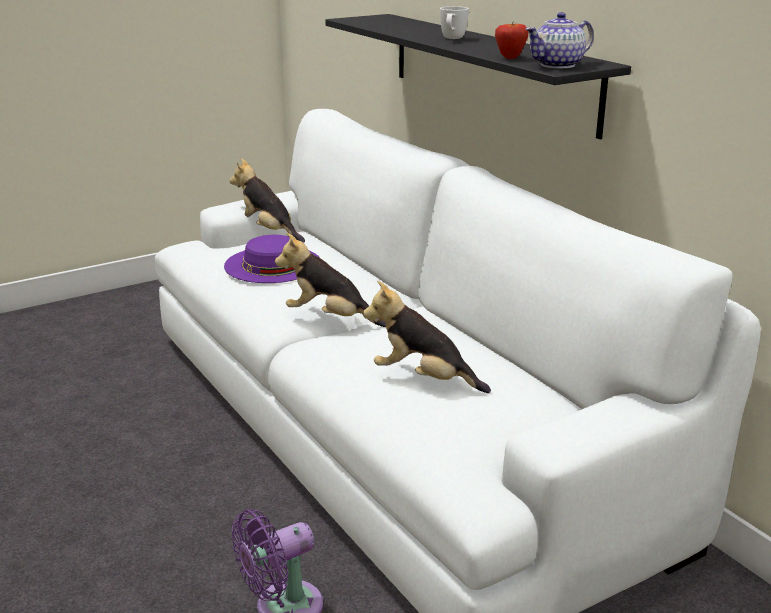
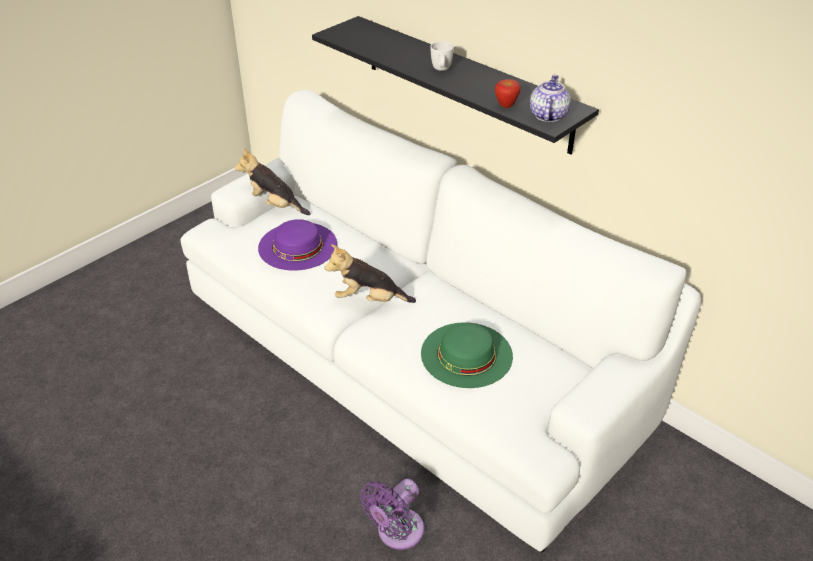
camera: 15 degrees left, 15 degrees up
plush toy [363,281,491,393] -> green hat [421,322,513,388]
teapot [525,12,594,68] -> teapot turned 150 degrees clockwise [530,74,571,122]

